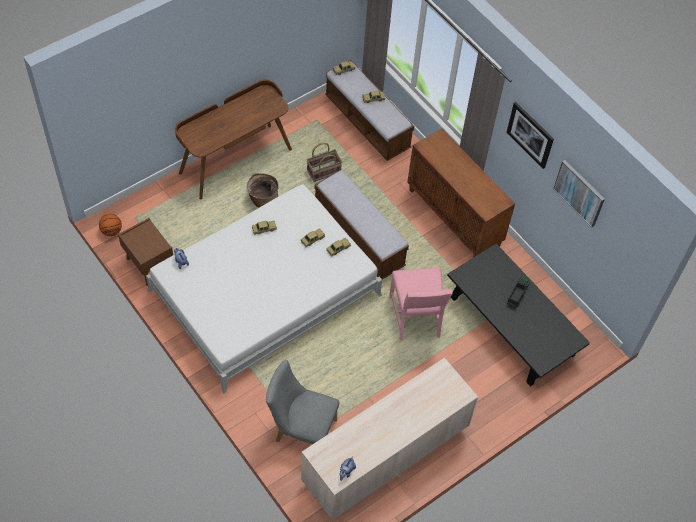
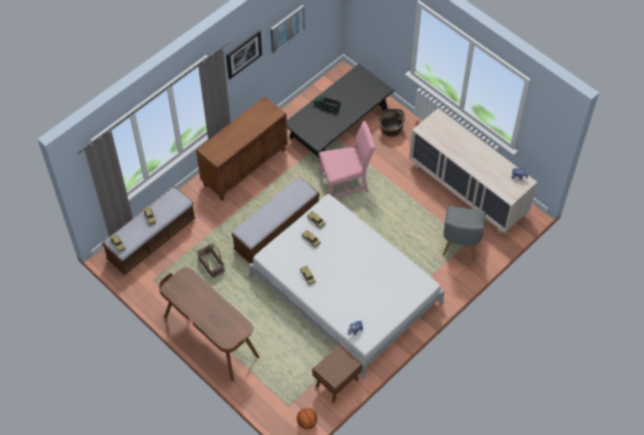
camera: 95 degrees left, 0 degrees up
basket [247,173,279,208] -> basket moved to [379,109,405,137]

